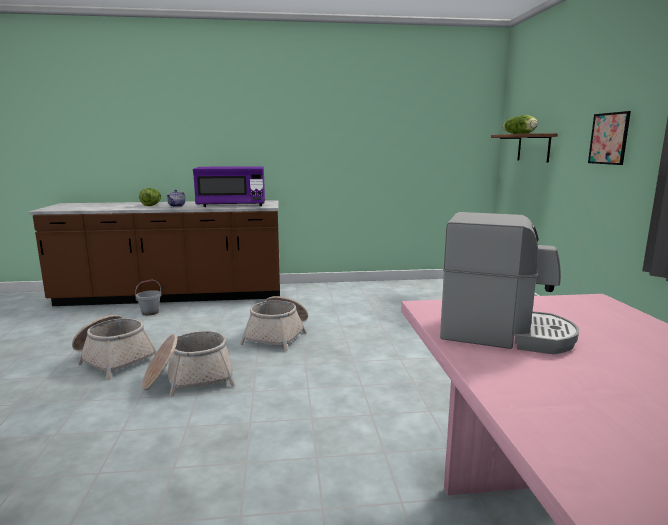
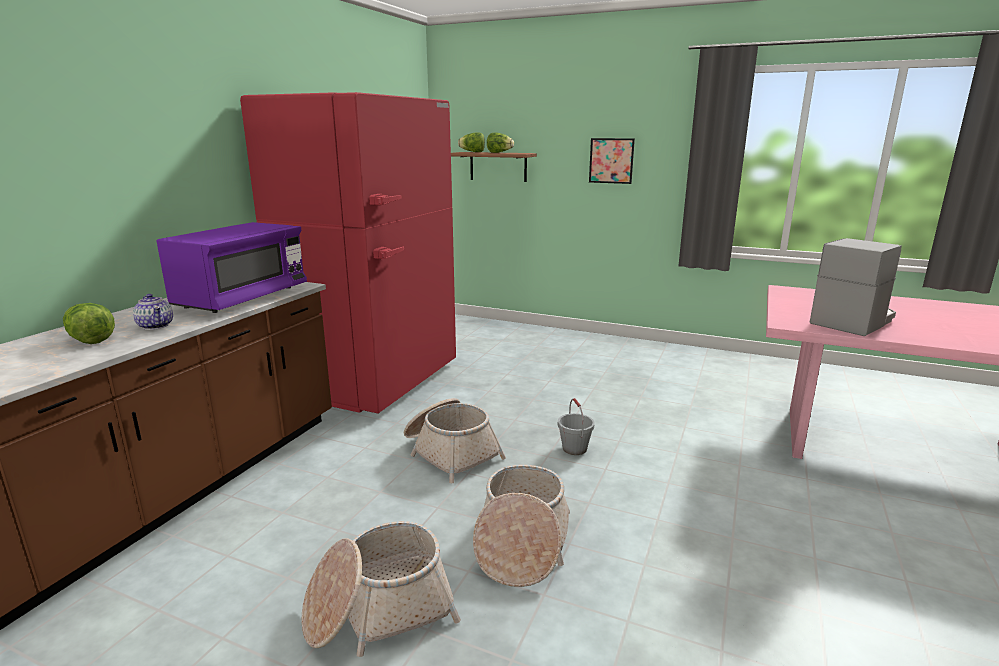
camera: 60 degrees left, 5 degrees up
grey bucket [135,279,161,316] -> grey bucket moved to [558,398,595,455]
none -> red fridge [240,92,456,413]

